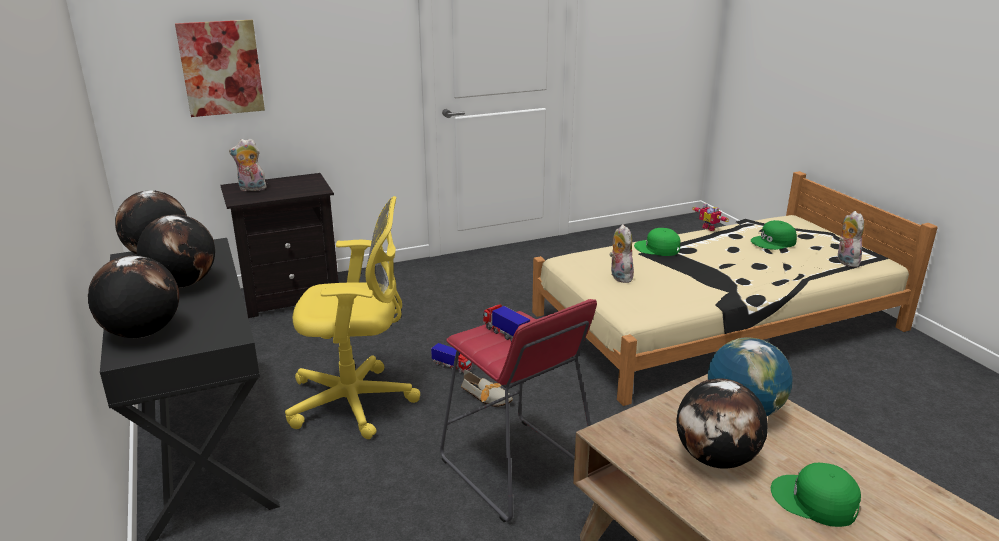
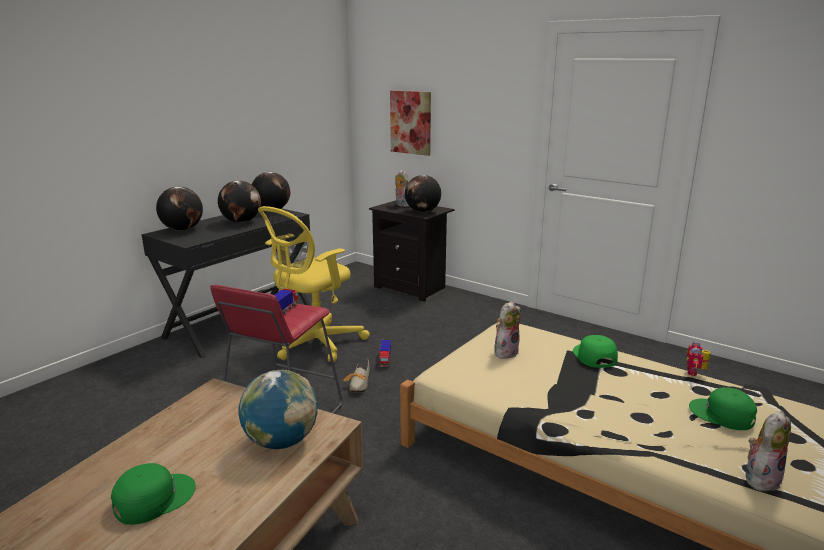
camera: 60 degrees right, 5 degrees down
yellow office chair [285,196,420,439] -> yellow office chair turned 75 degrees clockwise [258,206,370,362]
globe [676,379,768,469] -> globe moved to [405,175,441,212]
green cap [771,463,861,527] -> green cap turned 45 degrees clockwise [111,463,196,525]

